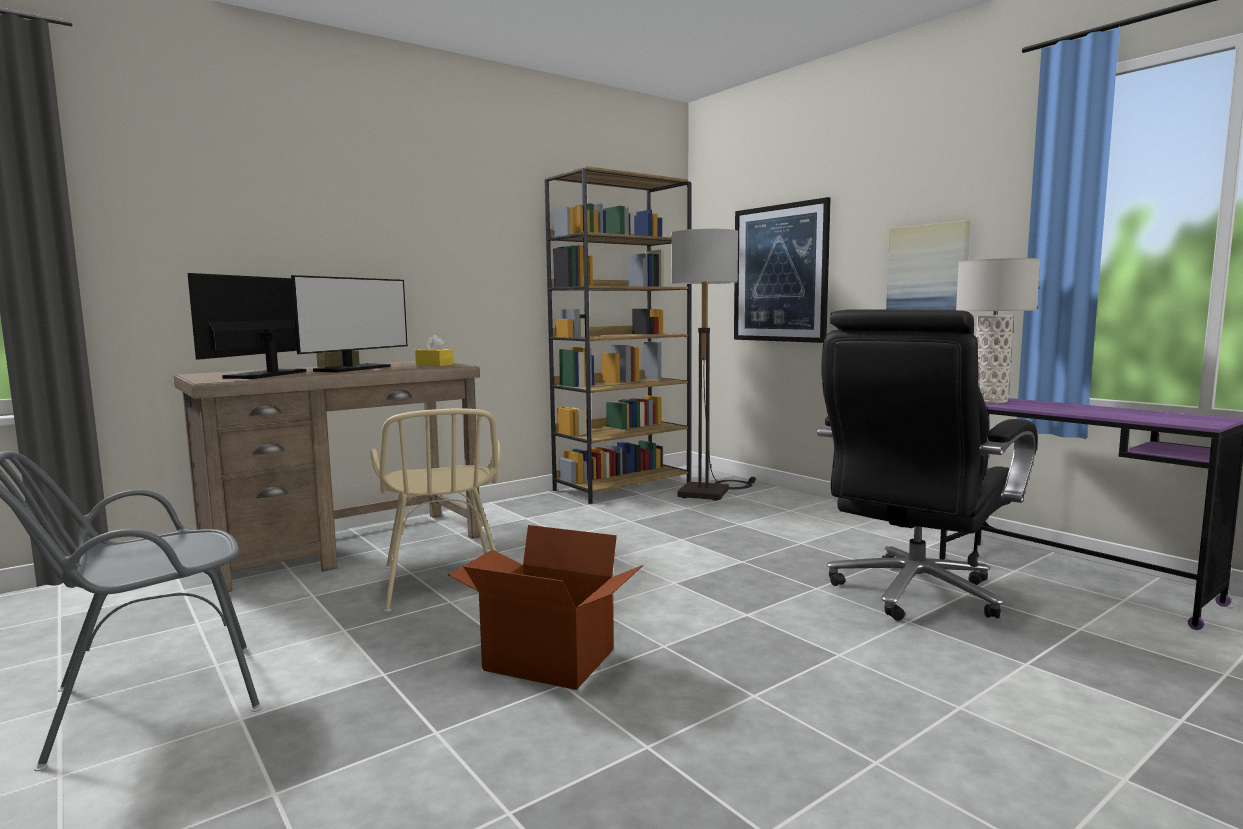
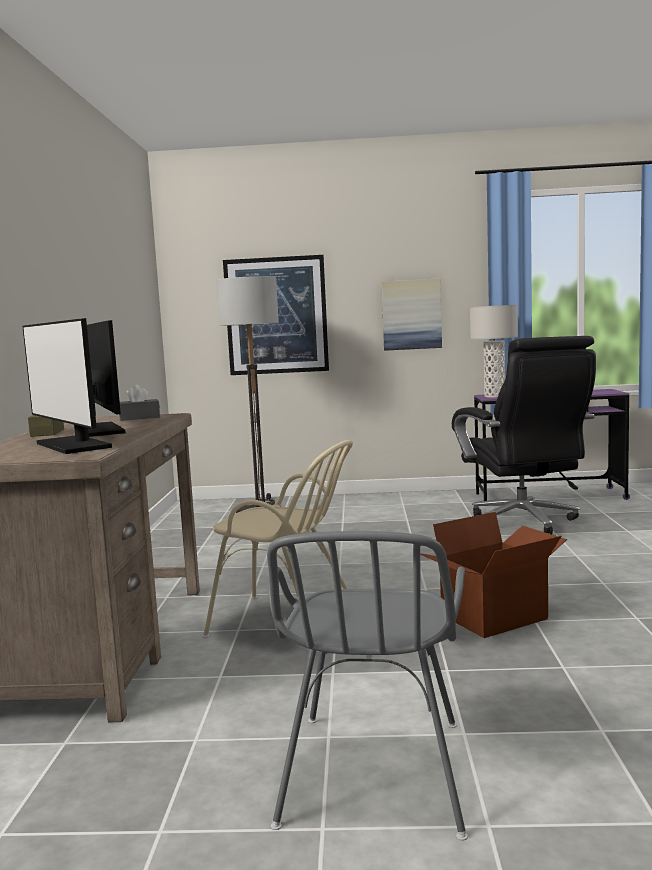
camera: 50 degrees left, 0 degrees up
yellow tissue box [415,335,454,366] -> grey tissue box [119,385,160,421]
brown bookcase [545,166,691,504] -> none

